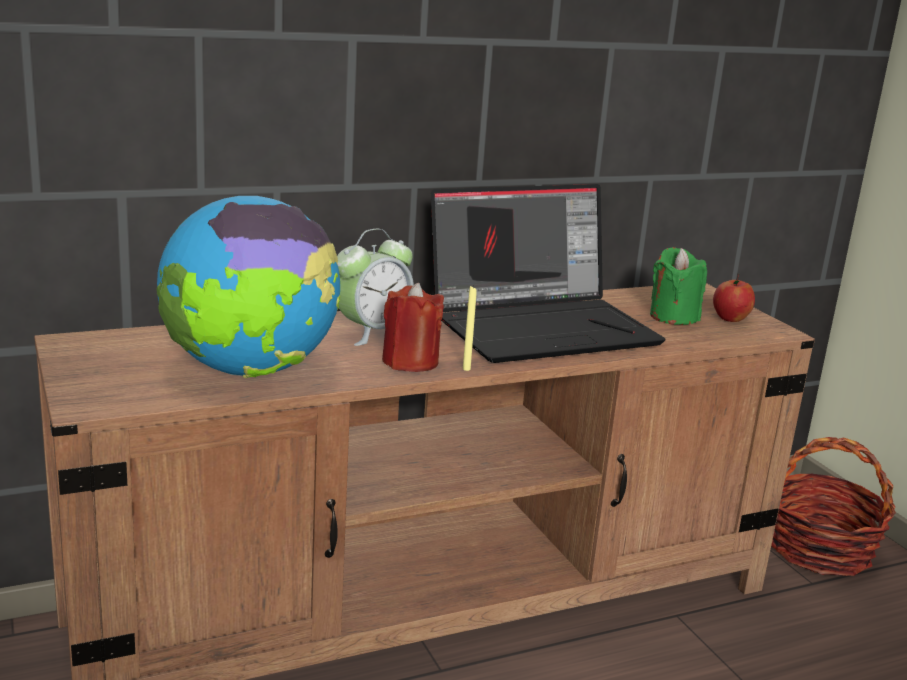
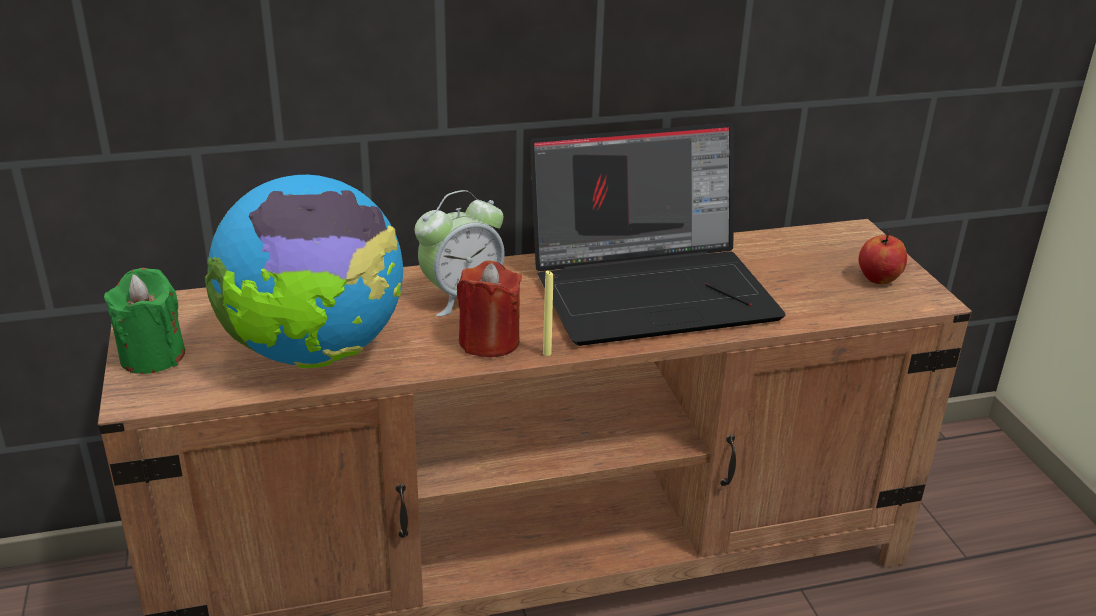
camera: 10 degrees right, 10 degrees up
green candle [650,247,707,325] -> green candle moved to [104,268,185,374]
basket [771,437,896,576] -> none

